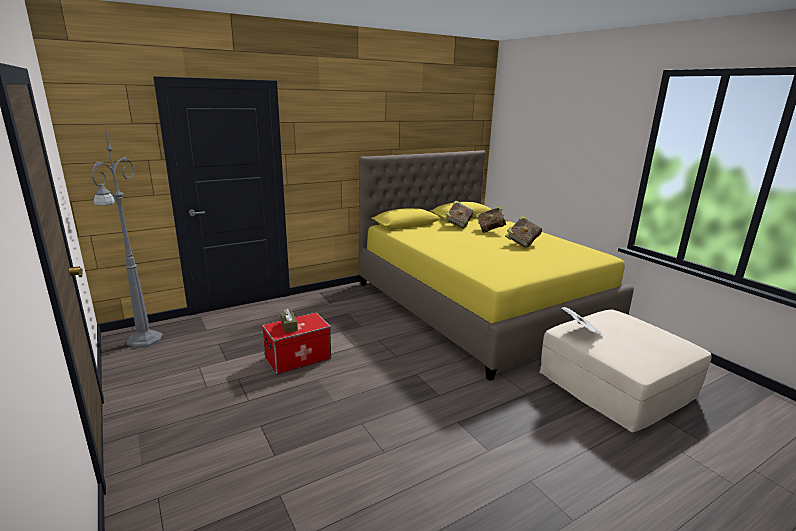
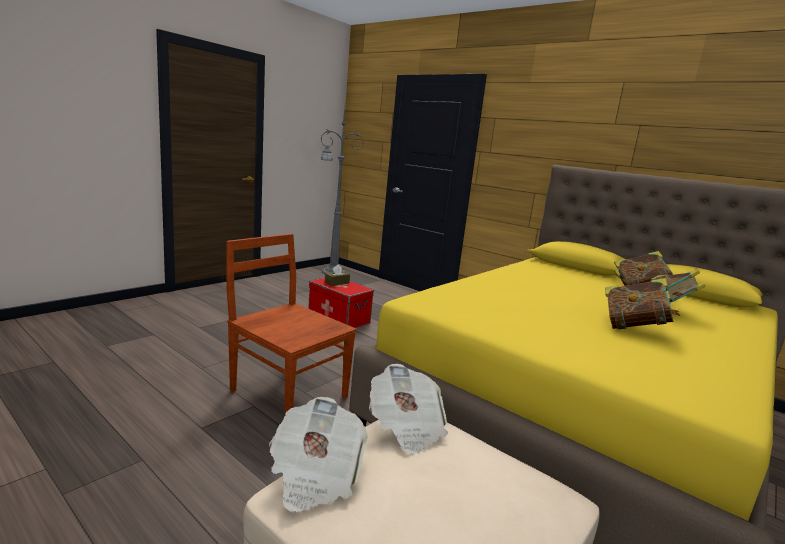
camera: 70 degrees right, 5 degrees down
none -> brown chair [226,234,357,414]
none -> newspaper [269,397,368,512]

